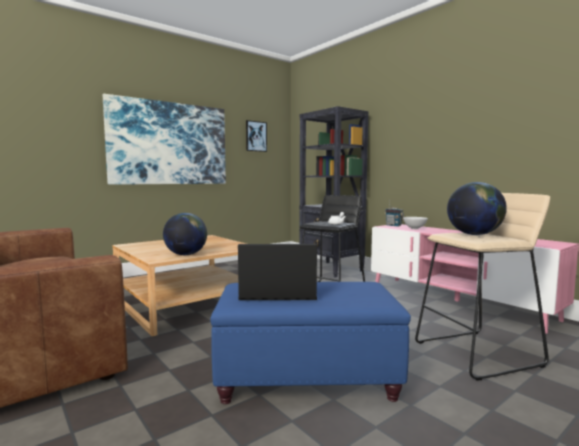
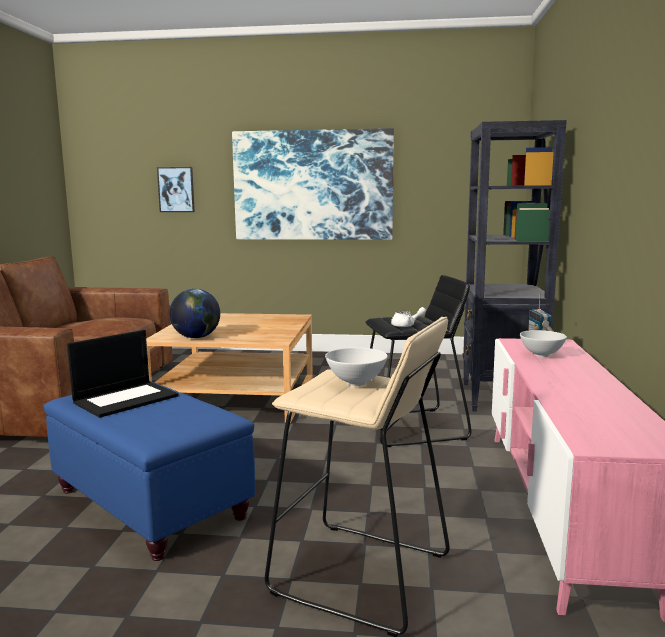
camera: 45 degrees right, 5 degrees up
laptop [238,244,317,300] -> laptop turned 90 degrees clockwise [67,330,178,418]
picture [246,120,267,152] -> picture moved to [157,167,195,212]
globe [447,182,507,235] -> white bowl [325,348,388,386]

